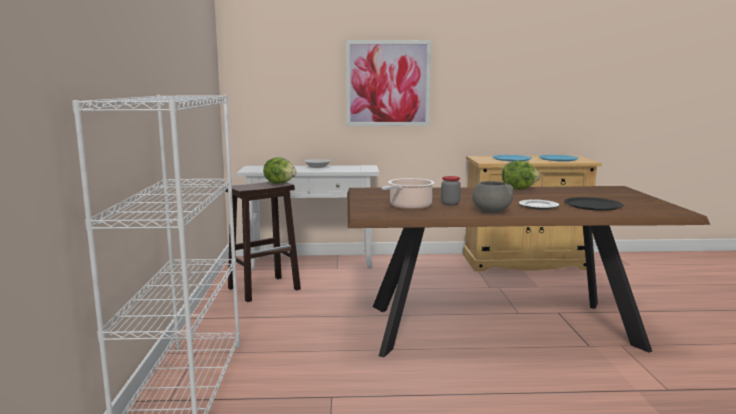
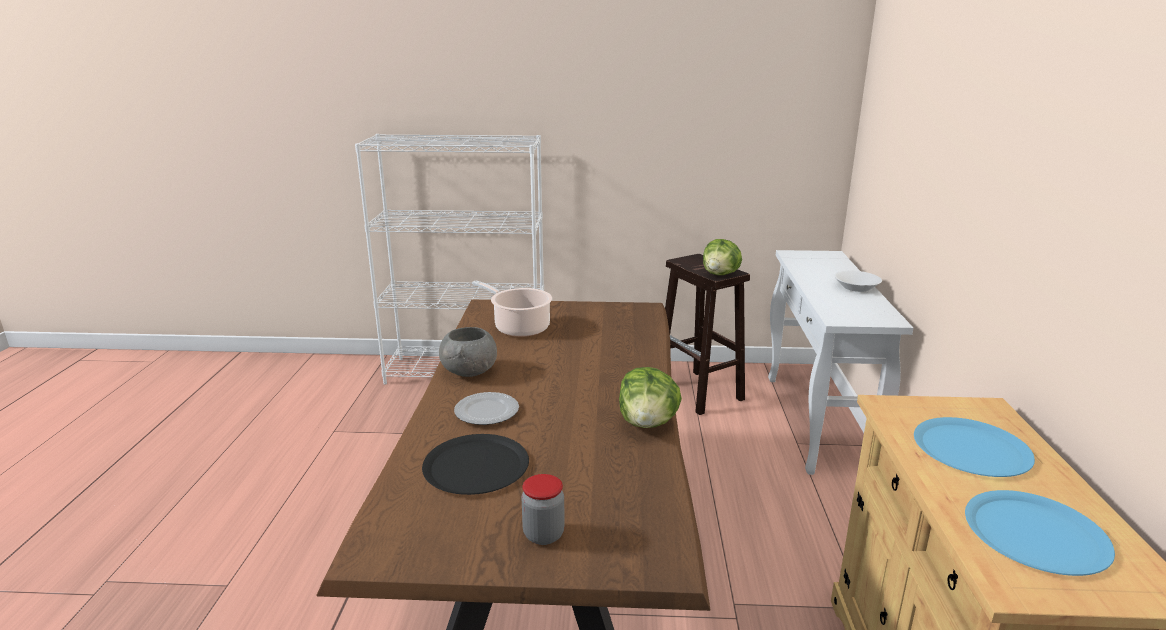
camera: 95 degrees right, 10 degrees up
picture [346,40,431,126] -> none
jar [441,176,461,206] -> jar moved to [522,474,565,545]

